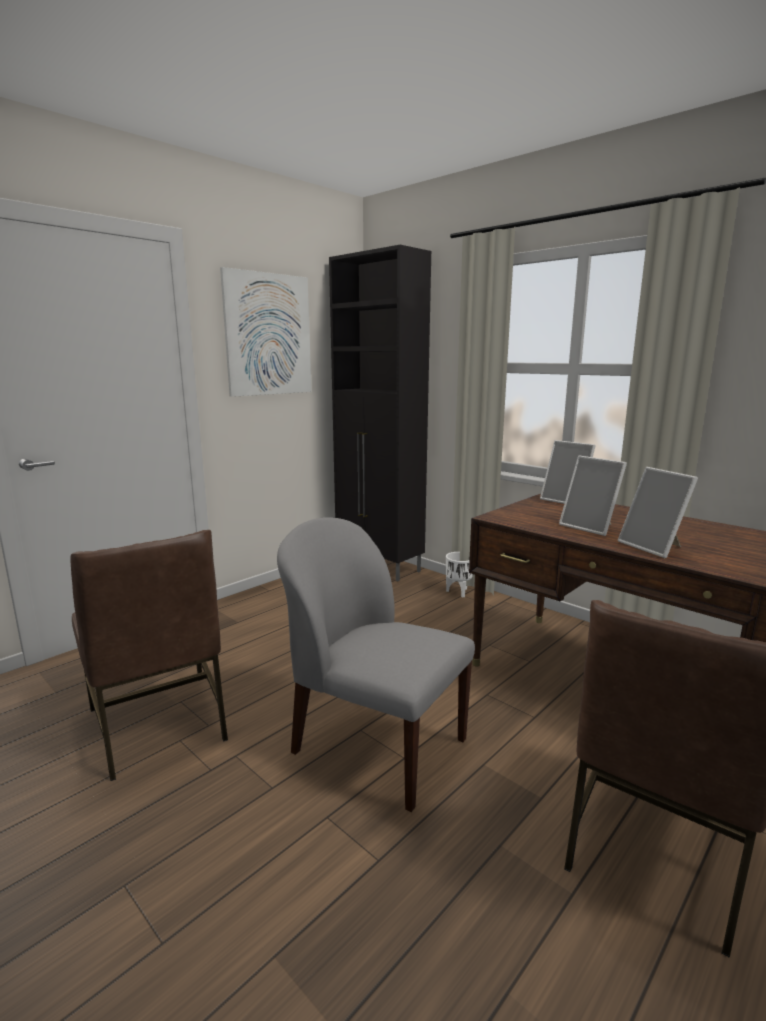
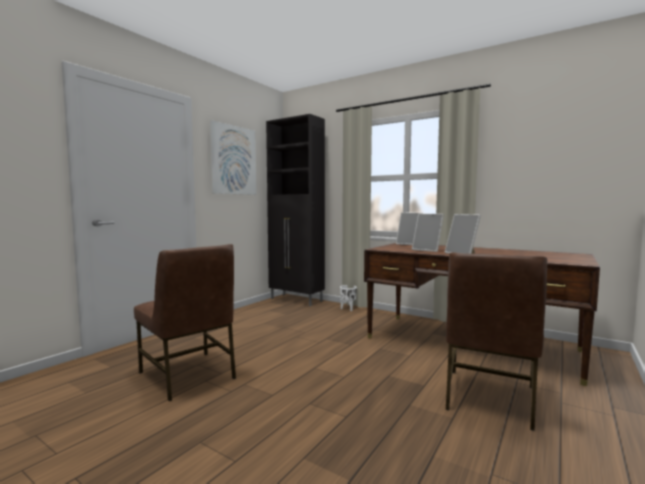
camera: 10 degrees left, 10 degrees down
grey chair [277,517,475,812] -> none

